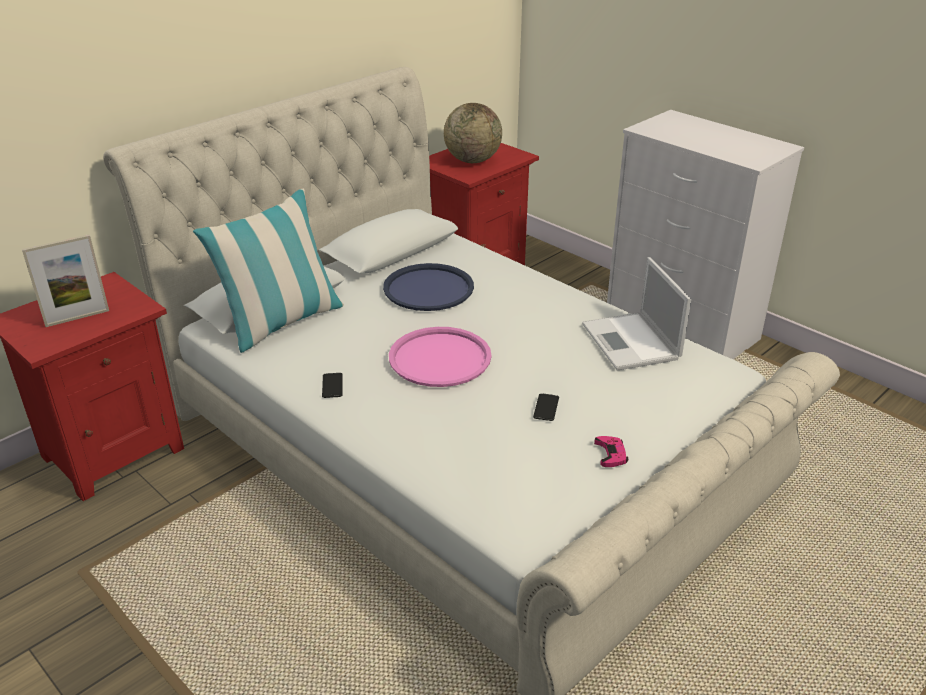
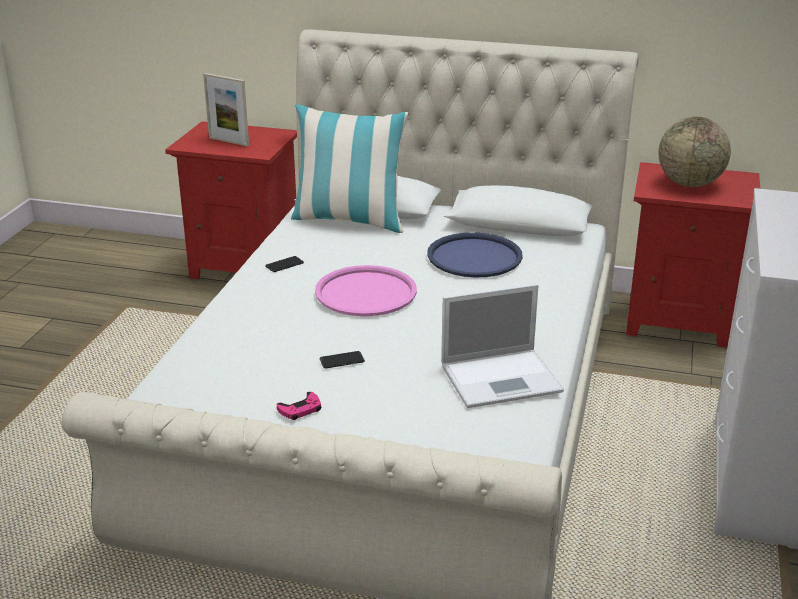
camera: 60 degrees right, 5 degrees down
laptop [582,257,691,371] -> laptop turned 150 degrees counterclockwise [441,284,564,408]

